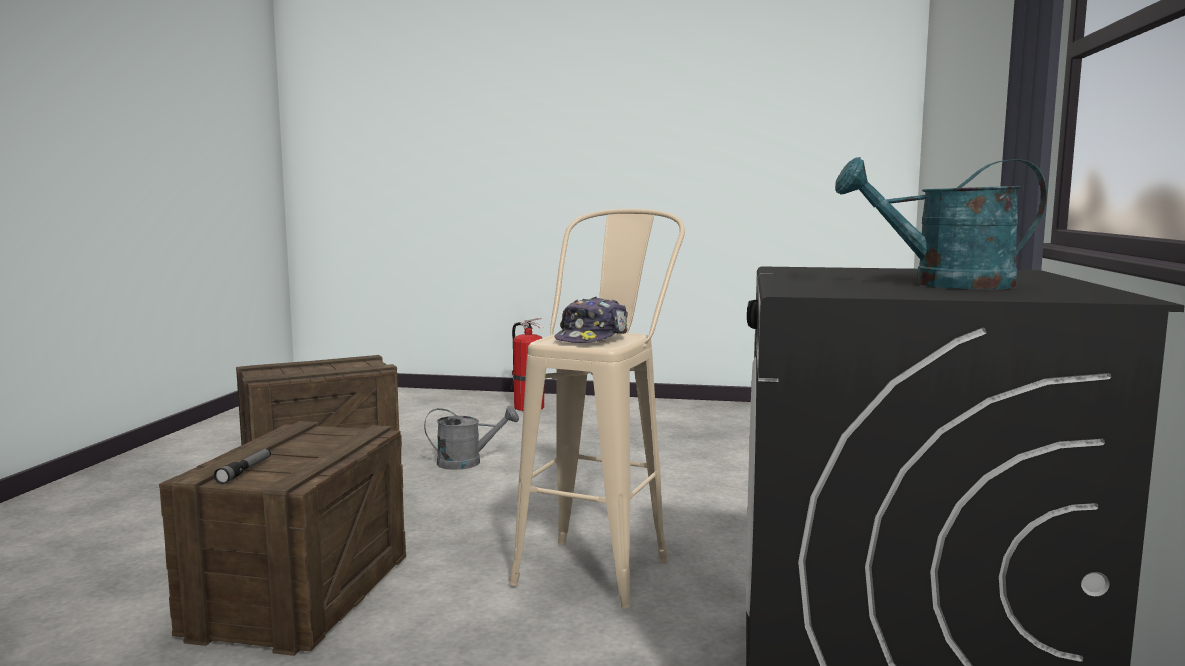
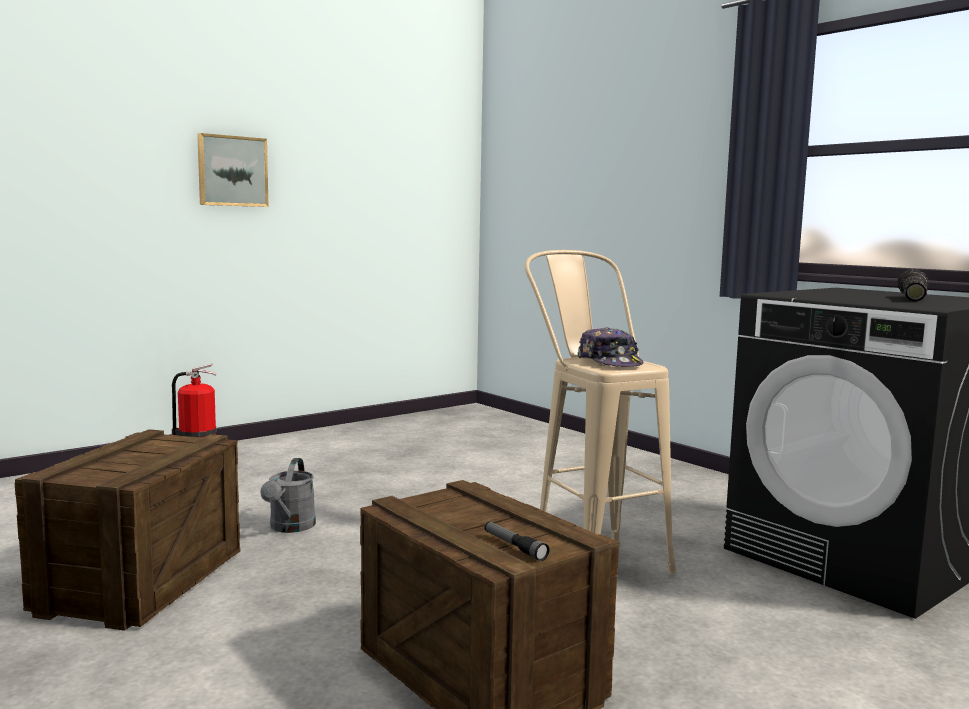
camera: 50 degrees left, 0 degrees up
grey watering can [424,406,519,470] -> grey watering can turned 150 degrees clockwise [260,458,316,533]
turquoise watering can [835,157,1047,289] -> flashlight [897,269,928,301]
none -> picture [197,133,269,207]

